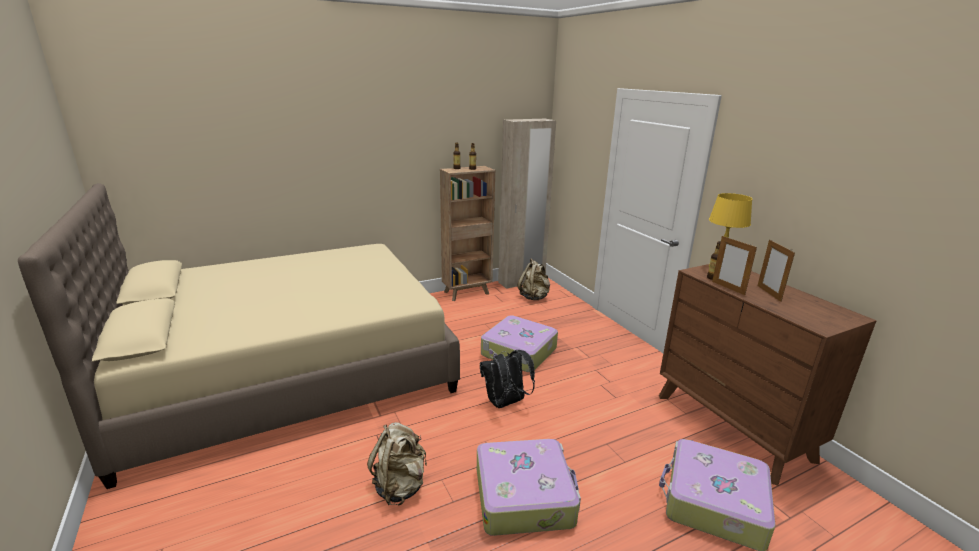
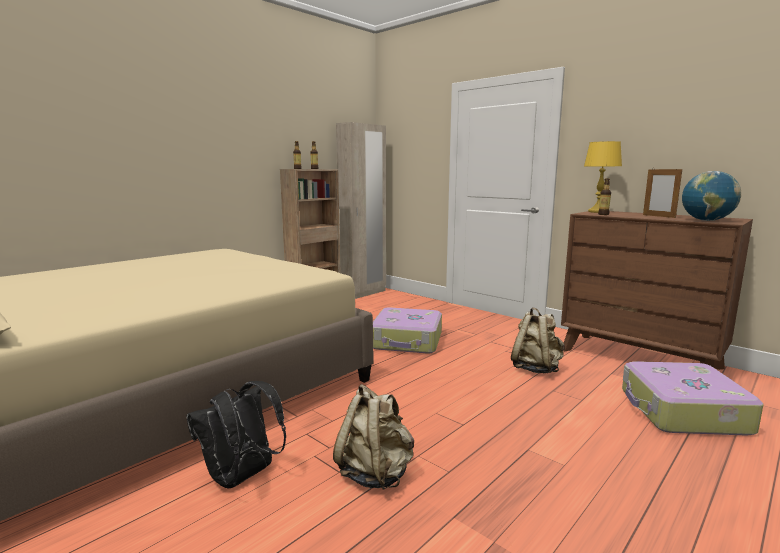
camera: 20 degrees left, 10 degrees down
suitcase [477,439,581,536] -> none
black backpack [480,350,535,408] -> black backpack moved to [186,381,286,489]
beige backpack [518,258,550,300] -> beige backpack moved to [511,307,565,373]
picture frame [712,236,757,295] -> none
none -> globe [682,171,741,221]

